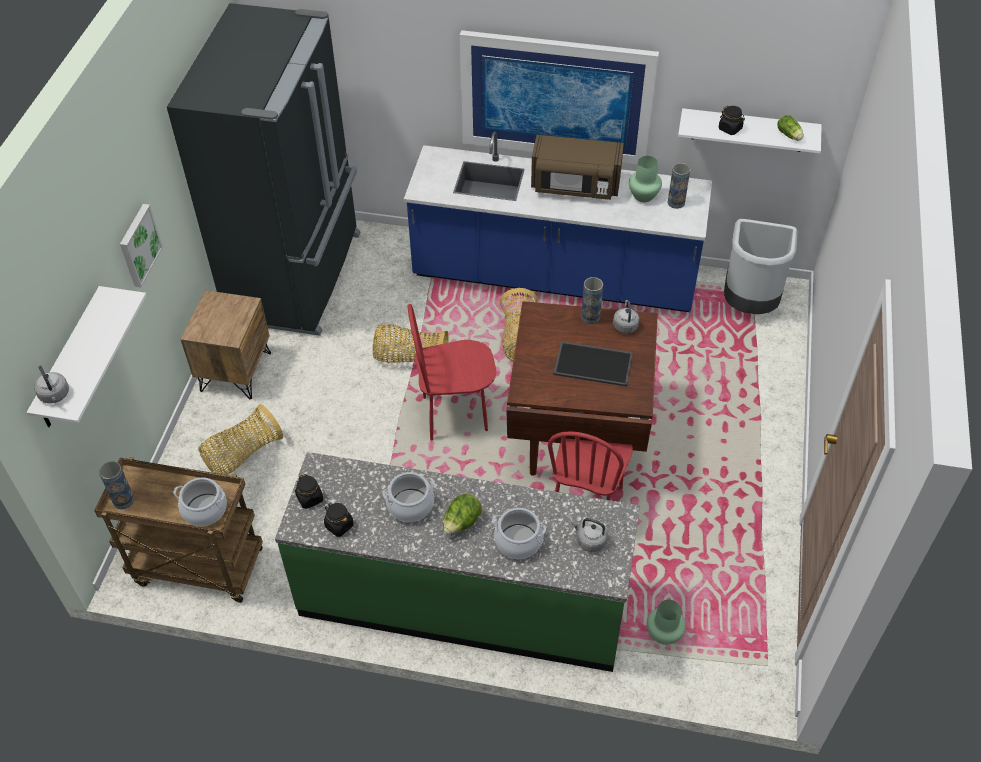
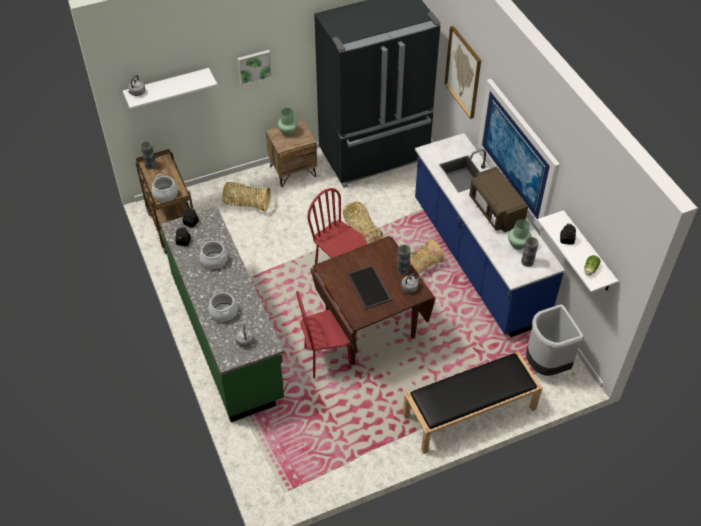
camera: 55 degrees right, 0 degrees up
lettuce [444,494,482,534] -> none
green vase [647,600,686,645] -> green vase moved to [278,108,298,136]
none -> black bench [403,351,542,454]
none -> picture [445,26,481,119]

